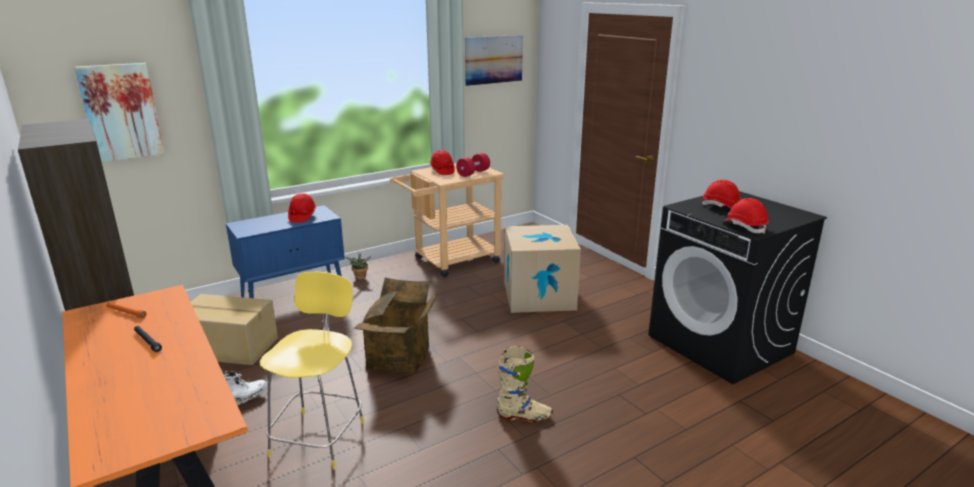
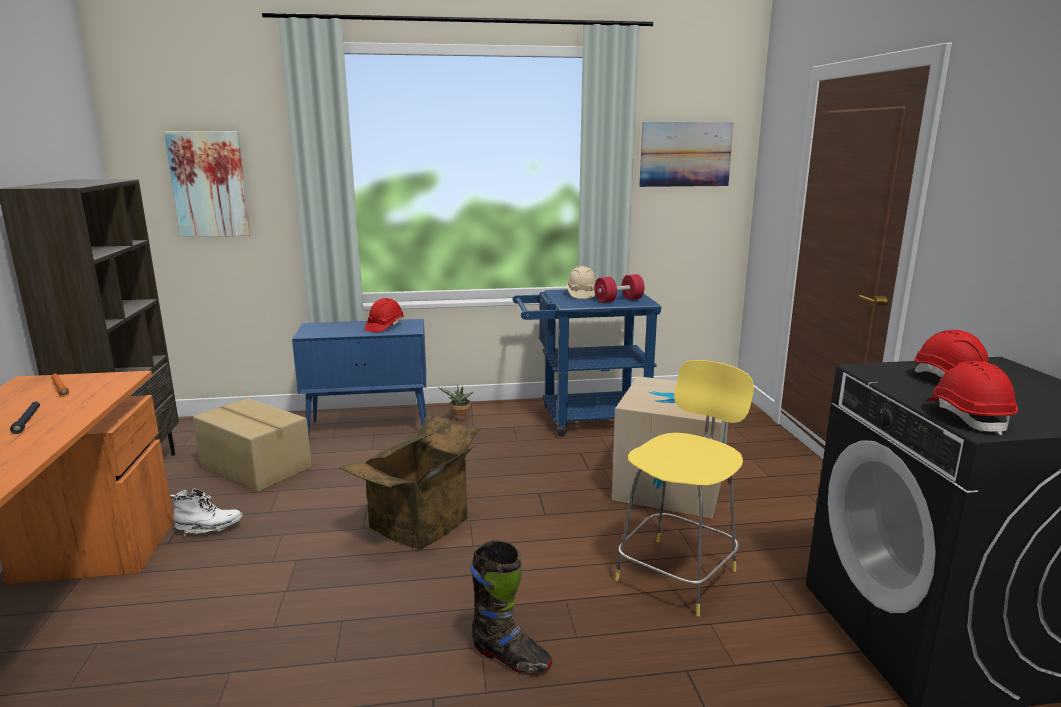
camera: 25 degrees right, 5 degrees down
yellow stool [260,272,364,469] -> yellow stool moved to [615,360,754,616]
beige cart [390,163,505,278] -> blue cart [512,289,662,437]
red hard hat [430,150,455,175] -> beige hard hat [566,266,596,299]
beige boot [496,346,553,422] -> black boot [470,540,552,674]

